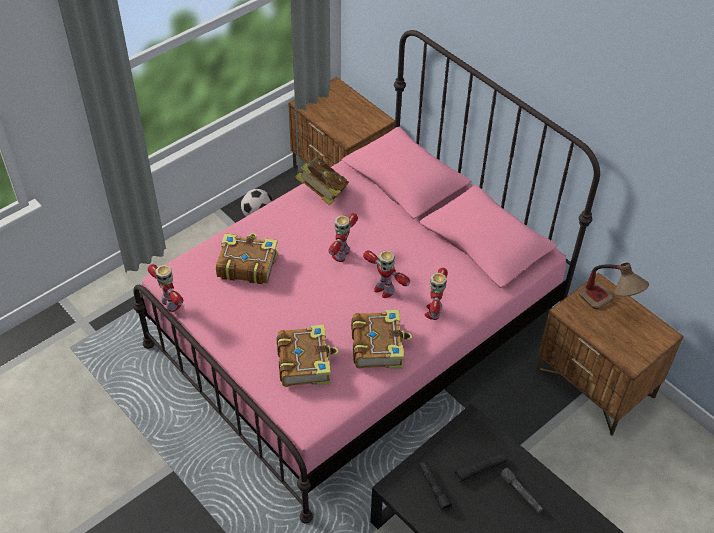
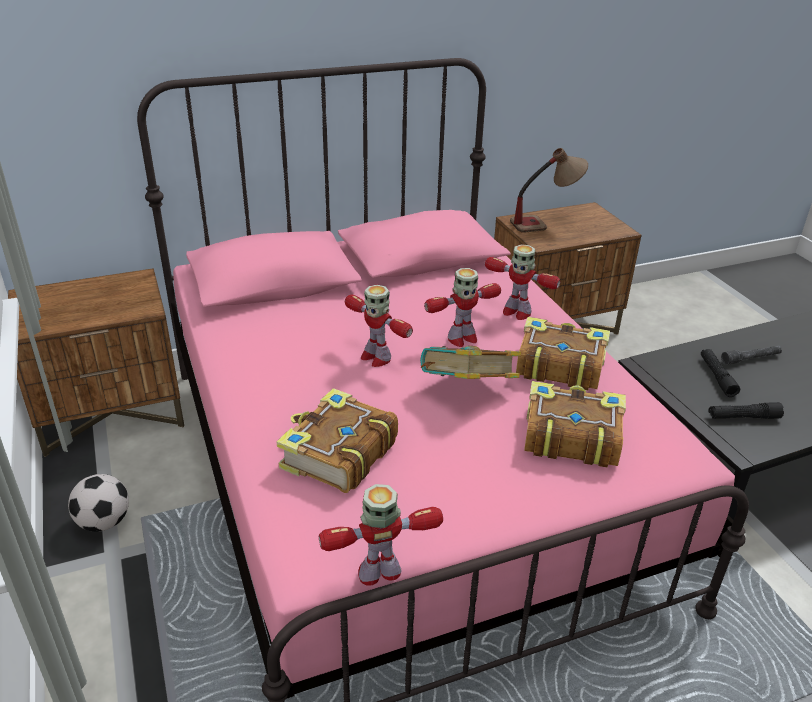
camera: 70 degrees left, 15 degrees down
book [295,157,349,205] -> book moved to [420,346,521,379]

